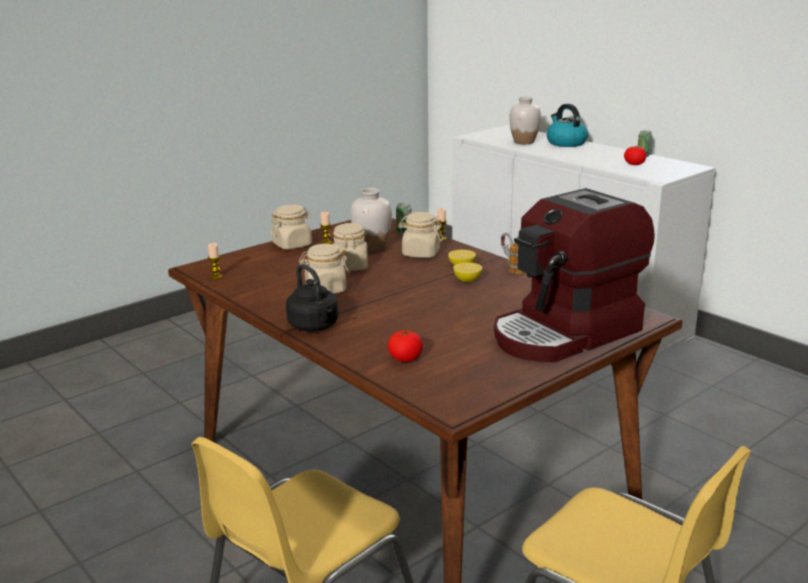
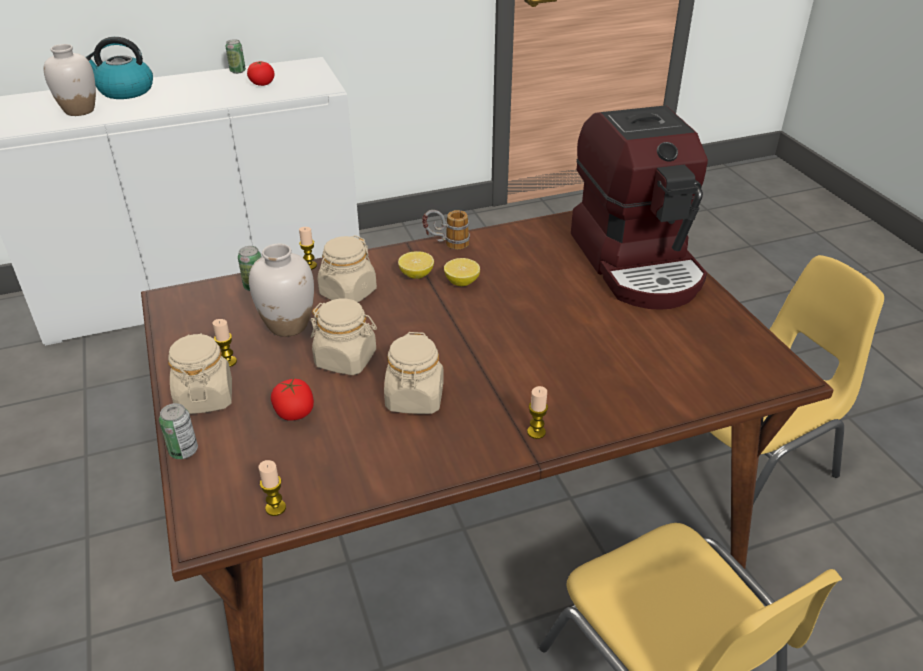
camera: 70 degrees left, 15 degrees up
black kettle [286,264,339,331] -> candle [527,386,548,439]
tomato [388,329,423,362] -> tomato moved to [271,379,314,421]
none -> can [159,403,198,459]

